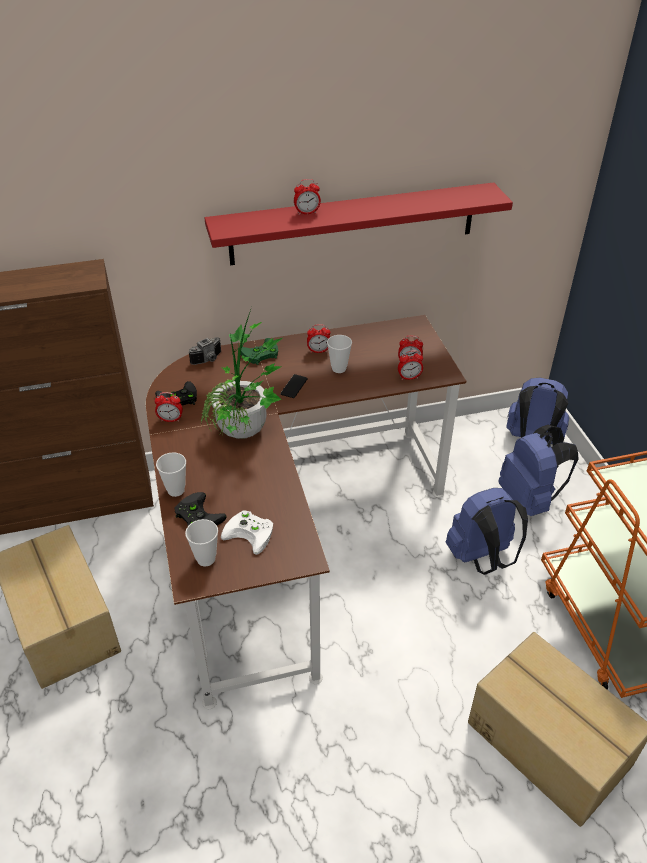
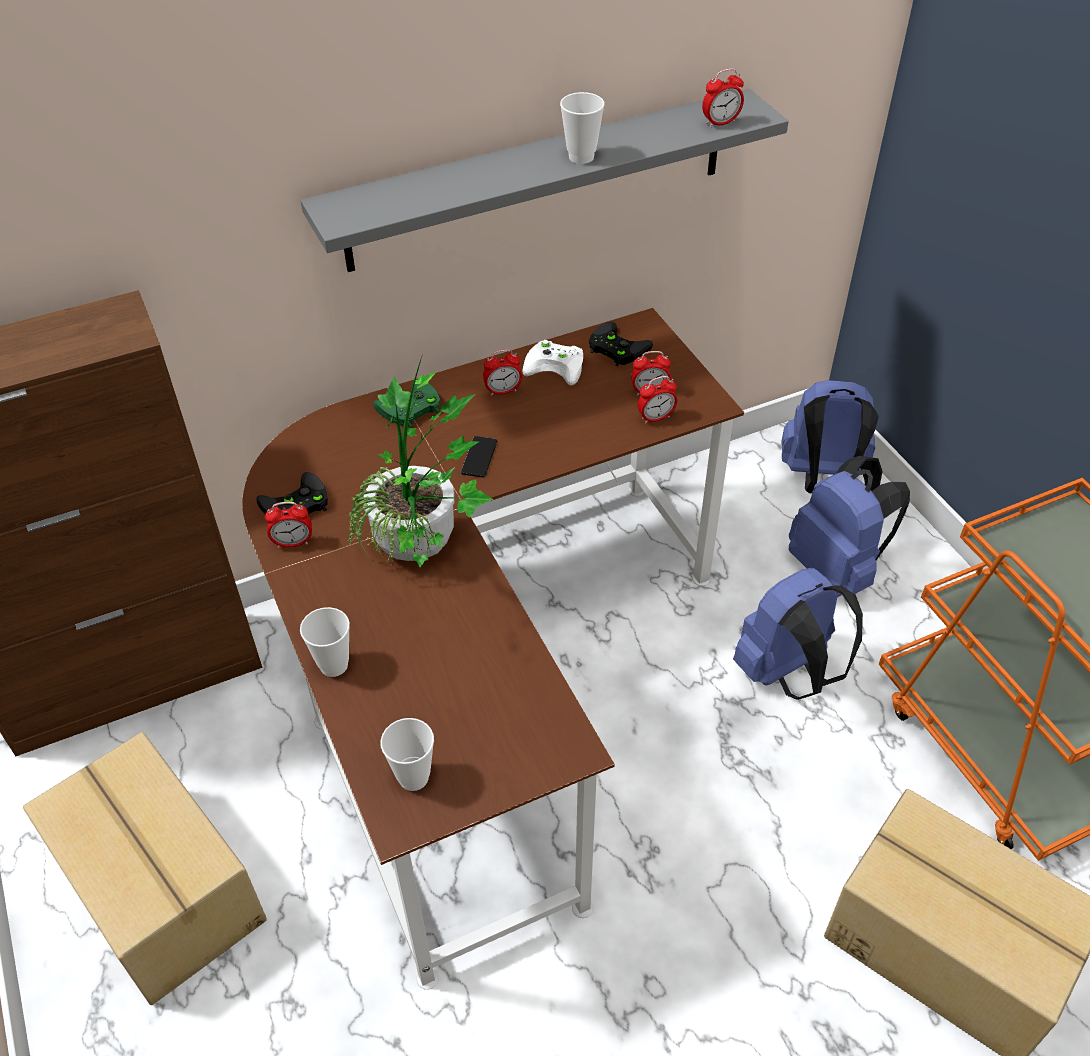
camera: 10 degrees left, 5 degrees up
black game controller [174,492,226,527] -> black game controller moved to [589,322,653,366]
camera [189,337,221,365] -> none
red shelf [205,182,513,265] -> grey shelf [300,89,789,272]
white game controller [221,510,273,555] -> white game controller moved to [522,340,583,385]
alarm clock [294,179,321,215] -> alarm clock moved to [702,68,744,128]
cup [327,335,352,373] -> cup moved to [560,92,604,164]

